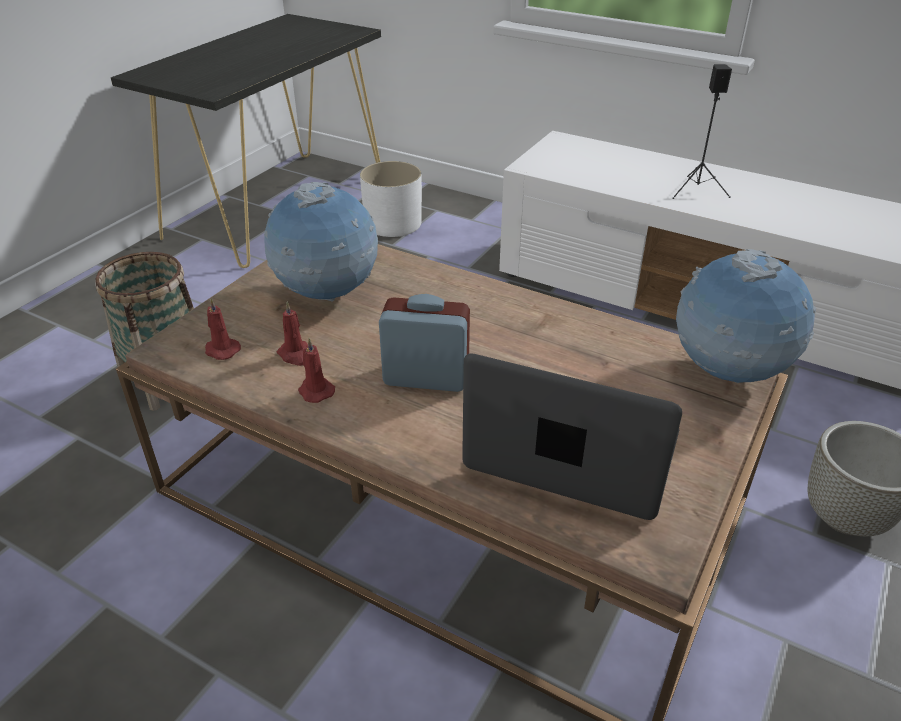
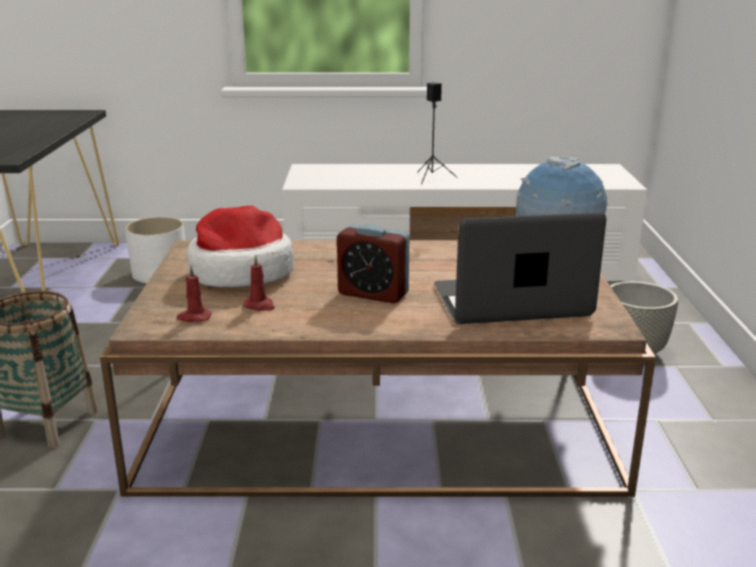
camera: 30 degrees left, 15 degrees down
globe [264,182,378,302] -> hat [187,205,294,287]
red candle [298,338,335,403] -> none
alarm clock [379,294,470,392] -> alarm clock turned 135 degrees counterclockwise [337,224,410,303]

